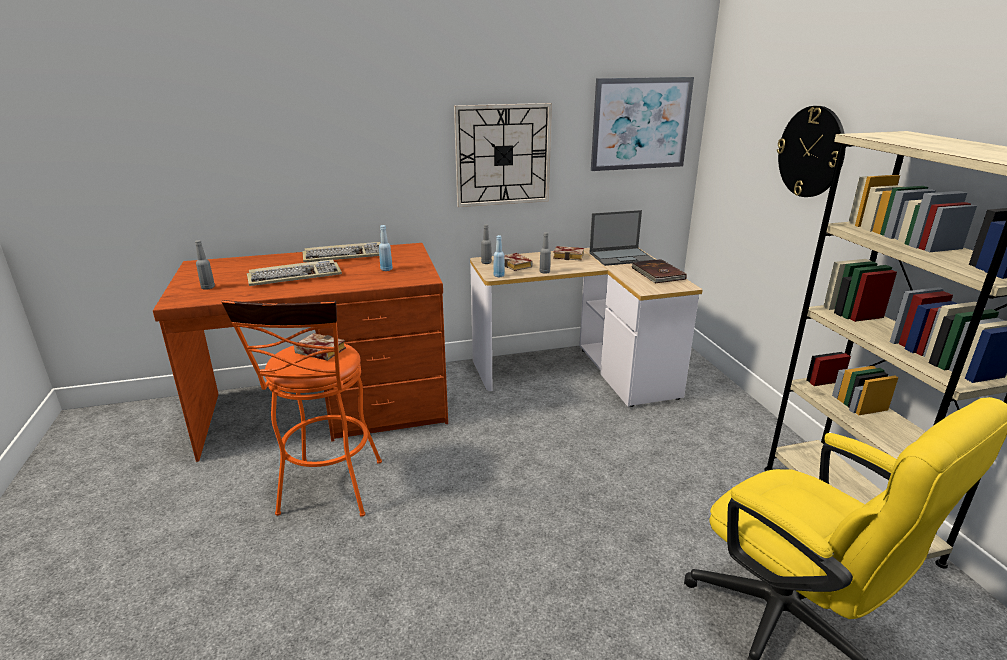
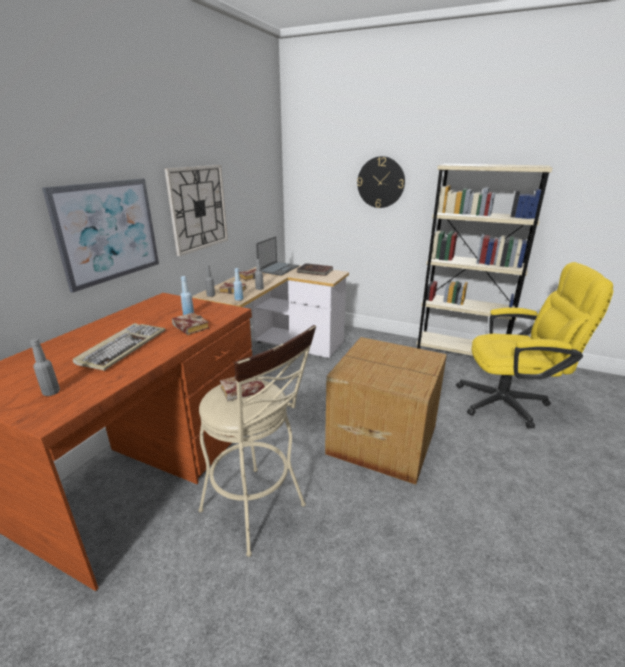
camera: 50 degrees left, 0 degrees up
orange stool [221,300,382,517] -> beige stool [198,325,316,557]
keyboard [302,242,380,262] -> none
picture [591,77,694,171] -> picture moved to [42,179,159,293]
none -> book [172,313,209,335]
none -> cardboard box [325,337,447,485]

